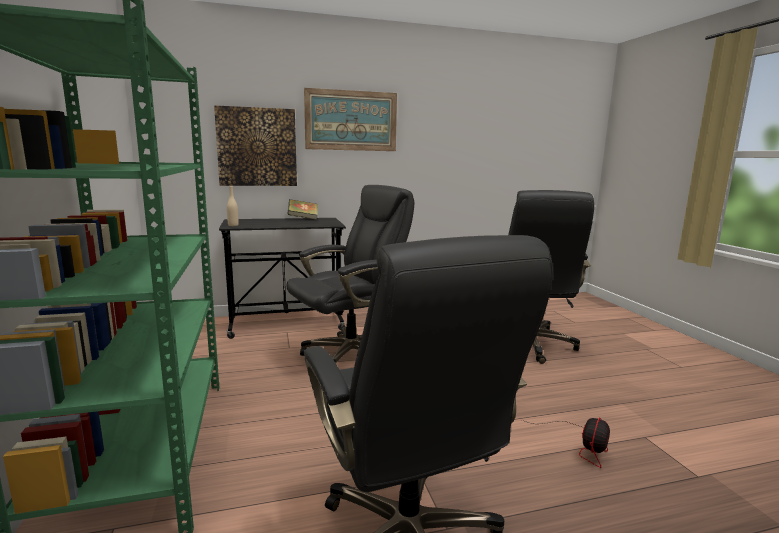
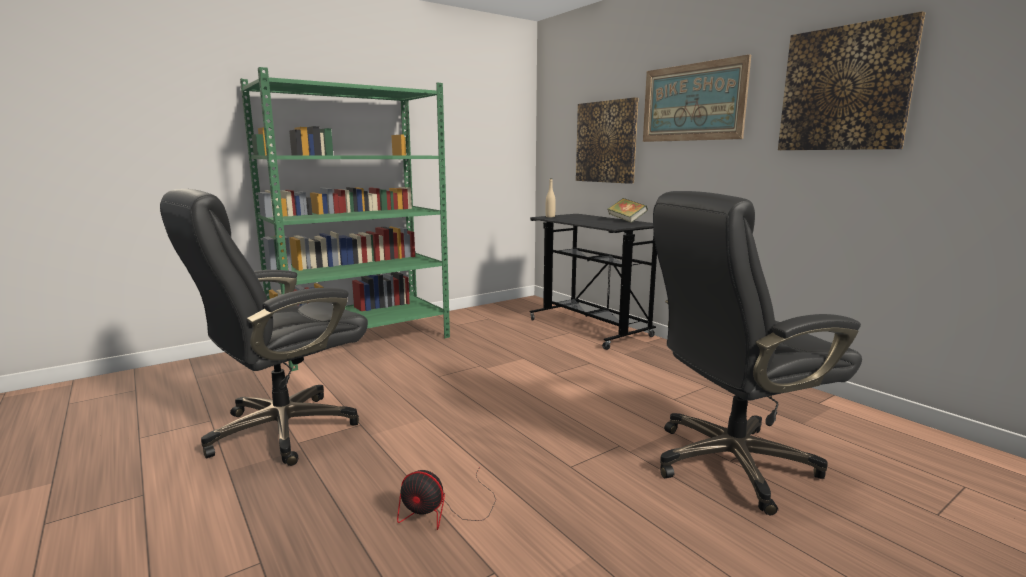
camera: 70 degrees right, 0 degrees up
black office chair [287,185,414,363] -> none
none -> picture [778,11,925,150]

